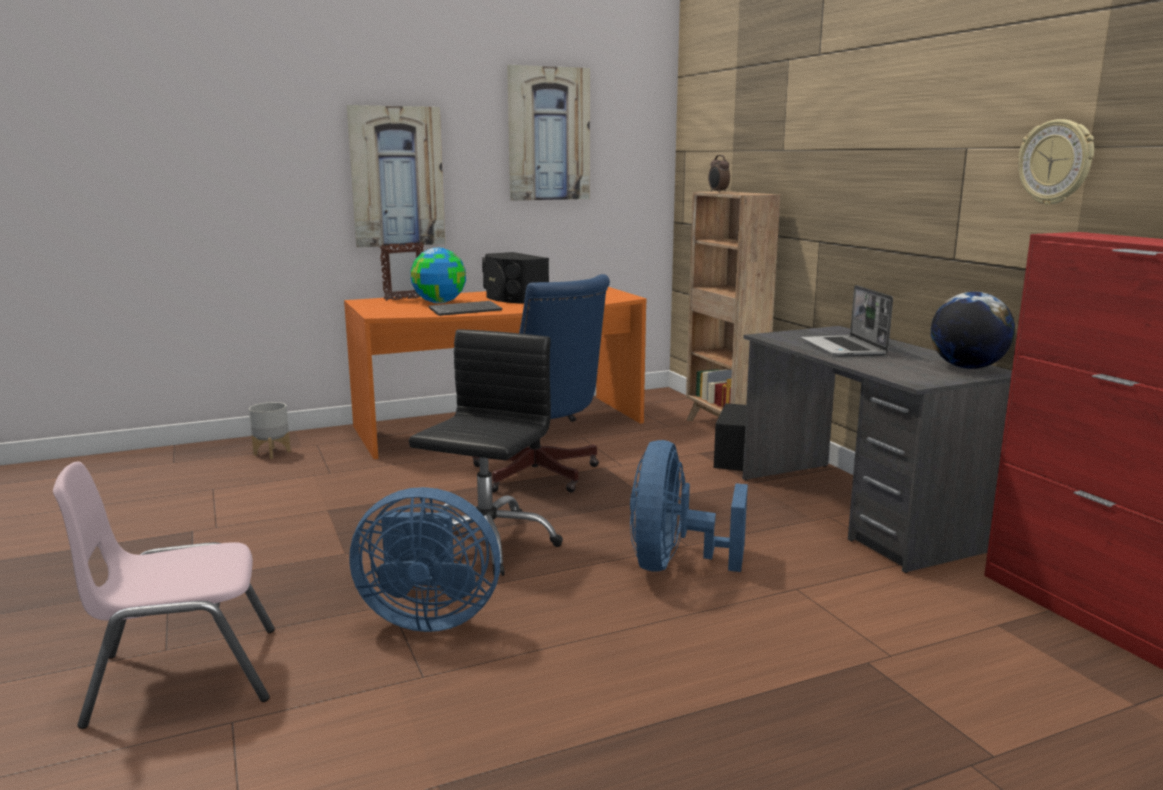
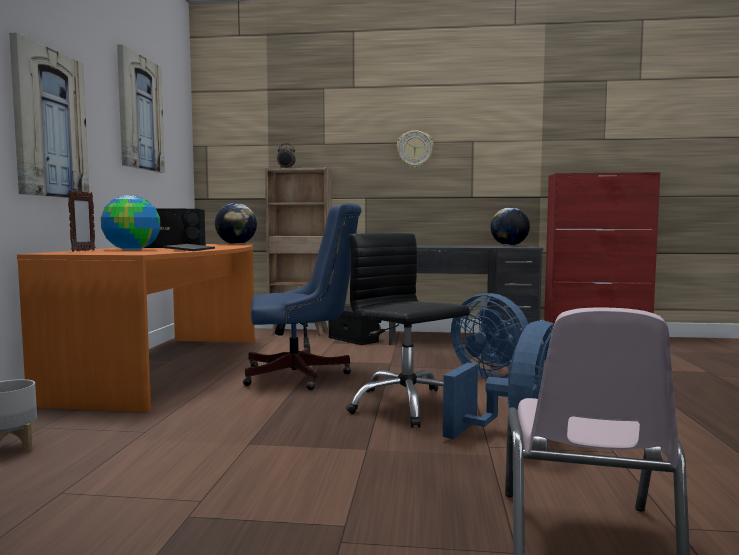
camera: 60 degrees left, 10 degrees down
laptop [801,285,893,357] -> none
wall clock [1018,119,1094,205] -> wall clock moved to [397,130,433,168]
none -> globe [215,203,257,244]

